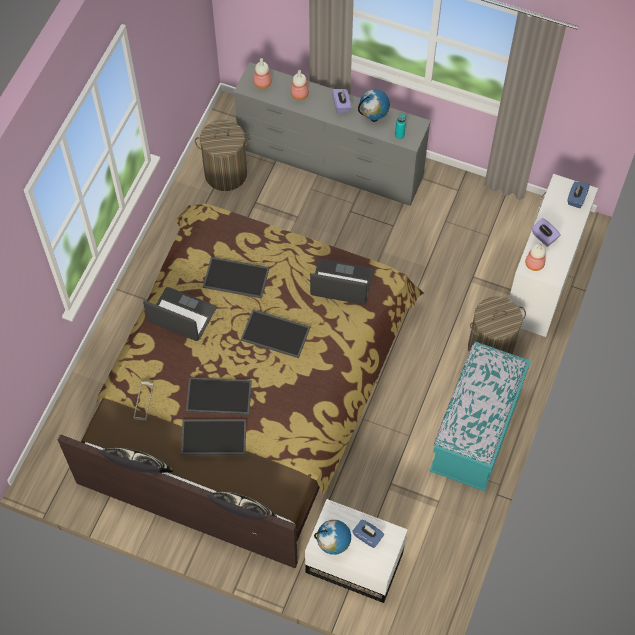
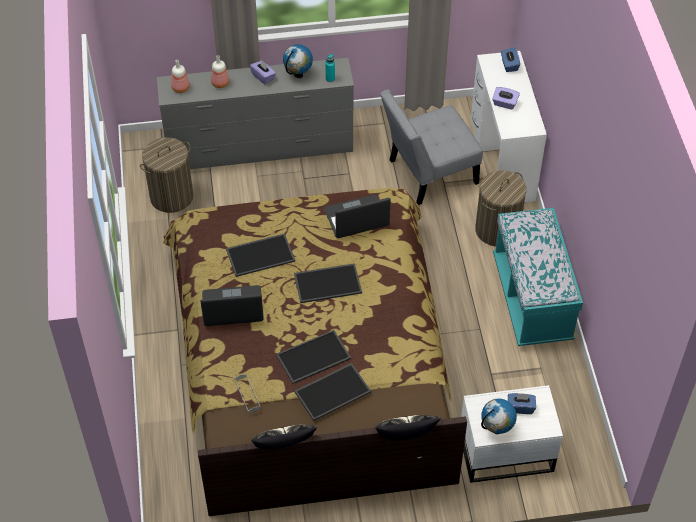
camera: 30 degrees left, 10 degrees down
bottle [525,242,546,271] -> none
none -> grey chair [380,90,483,205]

